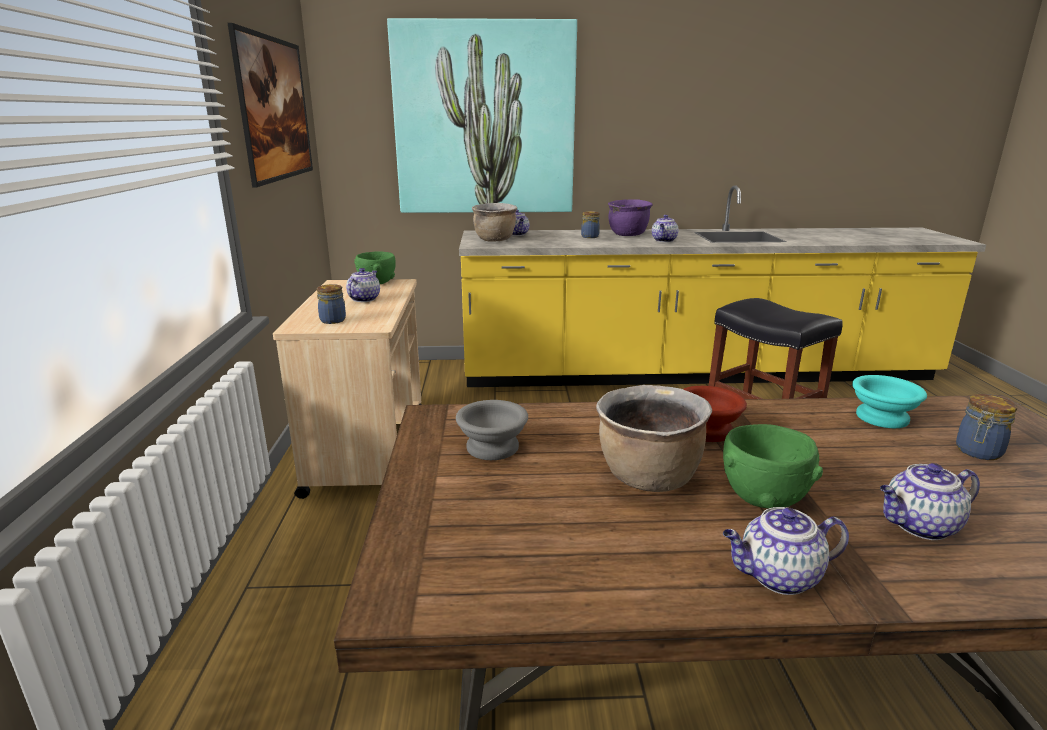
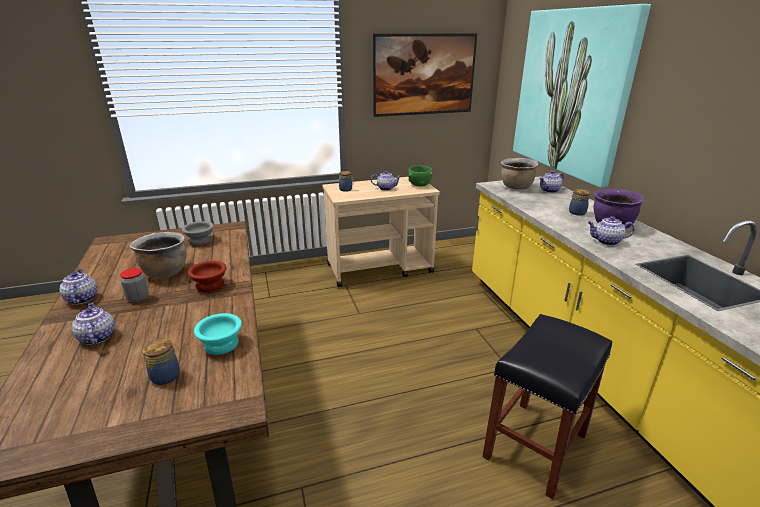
camera: 75 degrees right, 5 degrees up
green bowl [723,424,823,509] -> jar [120,268,149,303]

